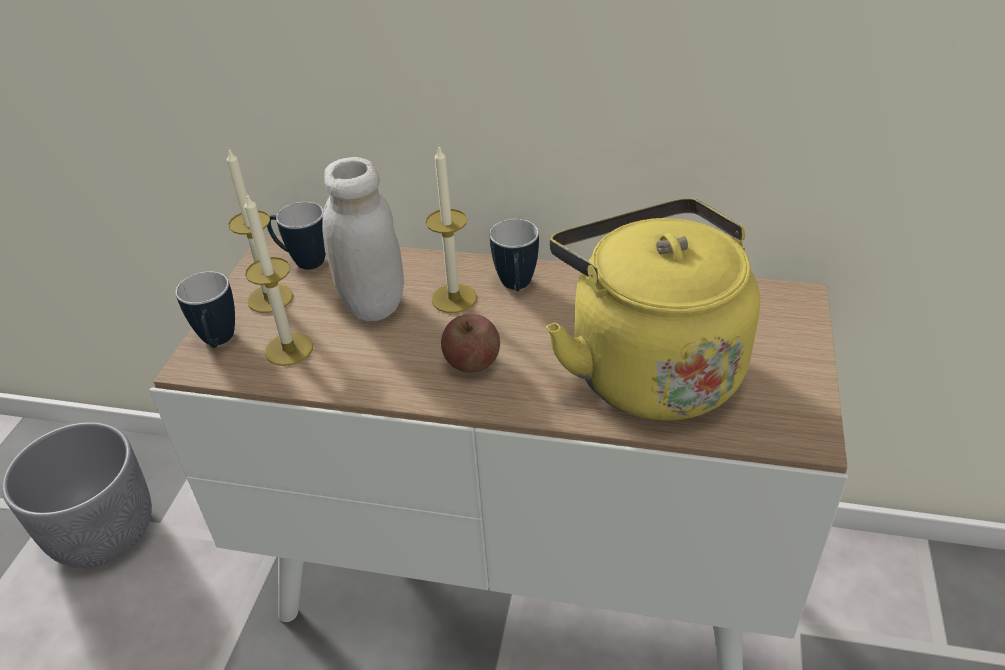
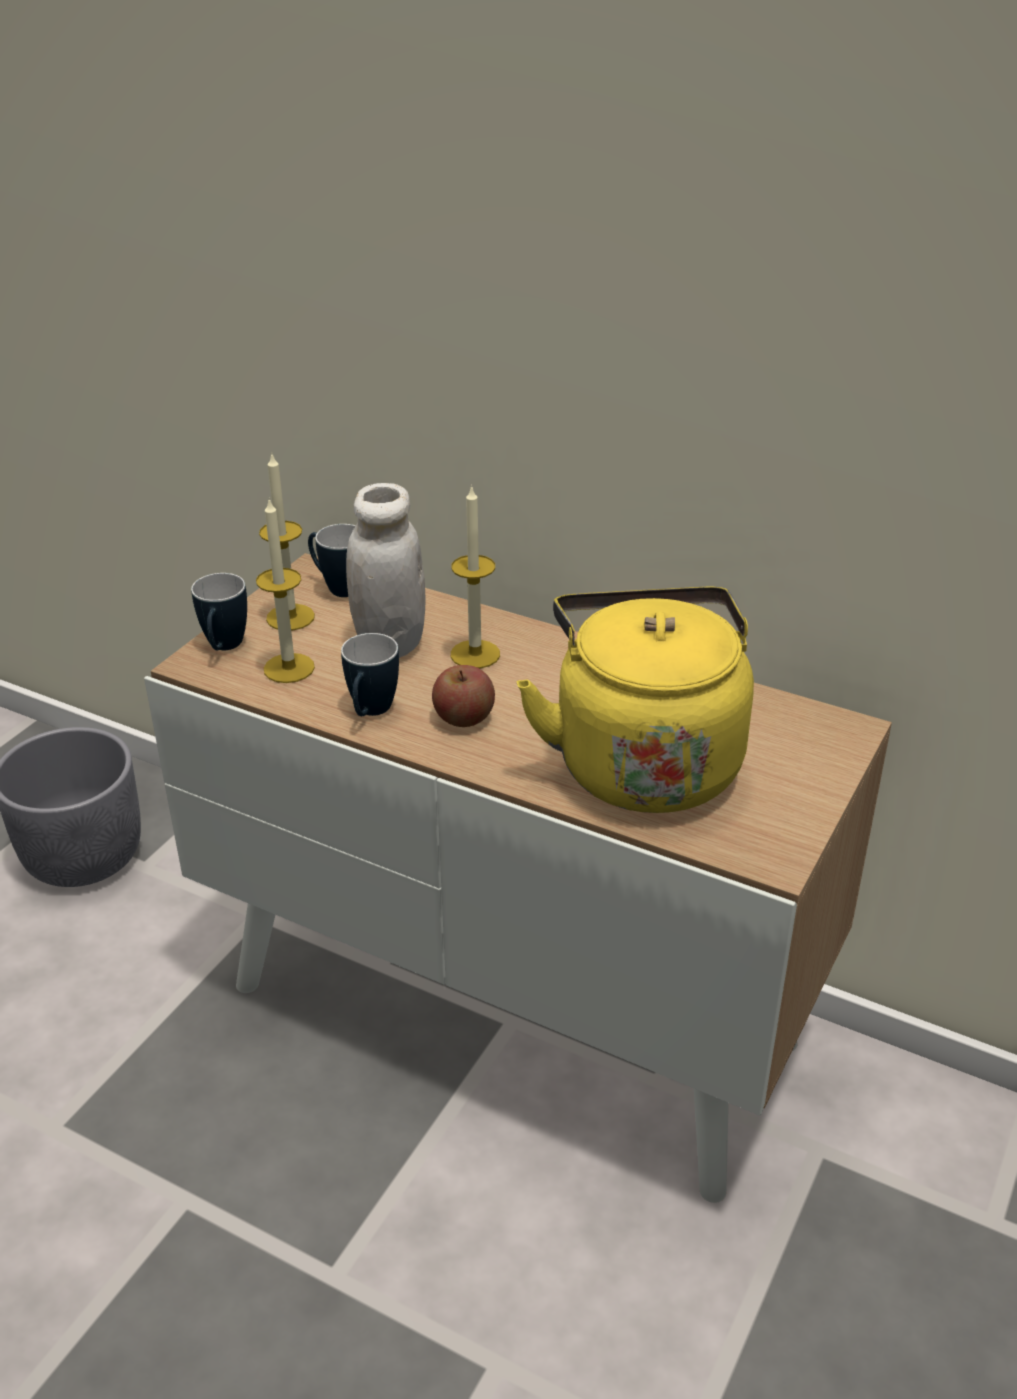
camera: 15 degrees right, 5 degrees down
mug [490,219,539,291] -> mug moved to [341,633,399,716]

